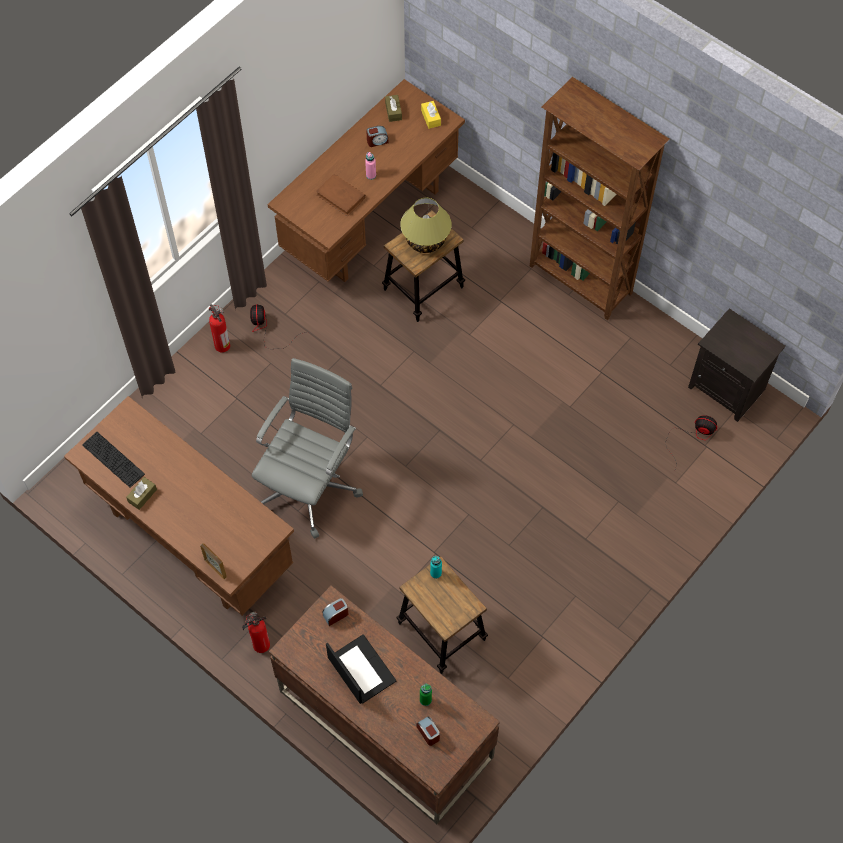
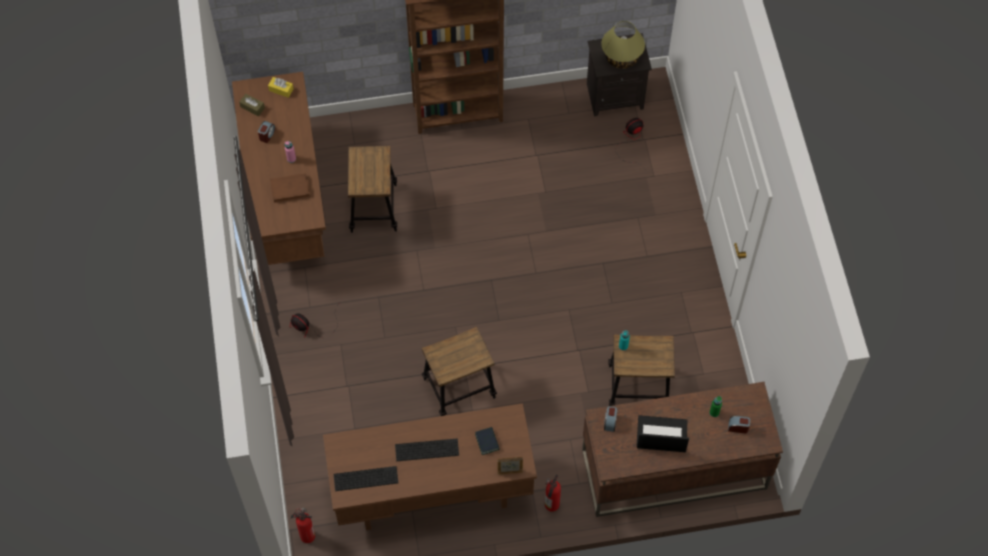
camera: 50 degrees left, 0 degrees up
brown tissue box [126,477,157,510] -> none
fire extinguisher [209,304,230,353] -> fire extinguisher moved to [291,508,315,543]
grey office chair [252,358,363,539] -> stool [422,327,497,416]
table lamp [400,198,452,253] -> table lamp moved to [602,21,645,69]
none -> keyboard [395,439,459,461]
none -> book [475,427,500,455]

